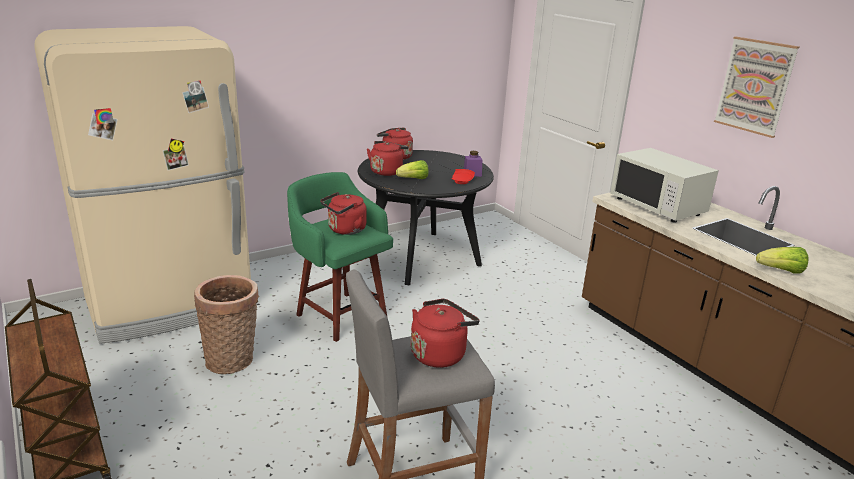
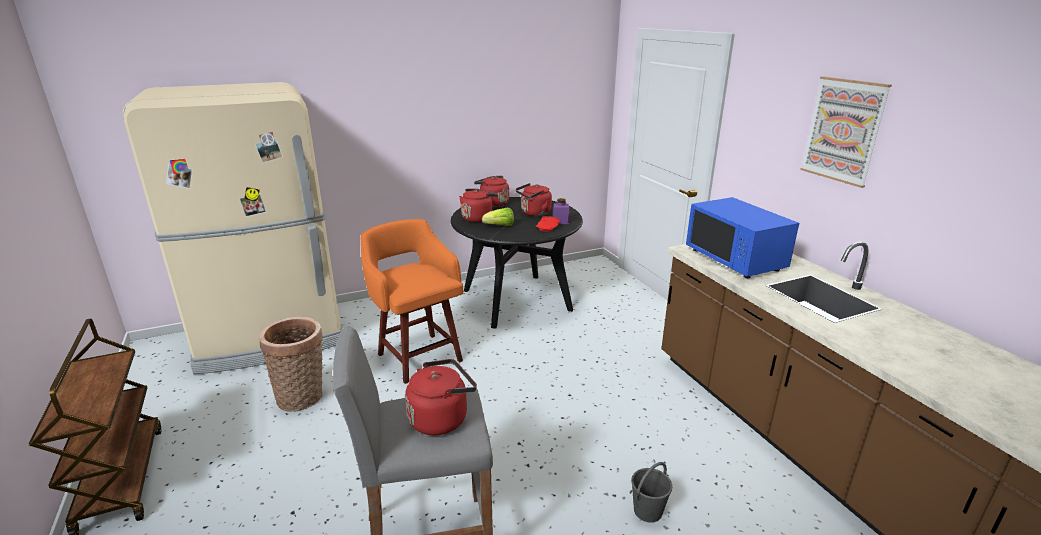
camera: 10 degrees right, 0 degrees up
green stool [287,172,393,342] -> orange stool [361,219,463,384]
red kettle [320,192,367,235] -> red kettle moved to [516,183,552,216]
white microwave [610,148,719,223] -> blue microwave [686,197,799,279]
lettuce [756,247,809,274] -> none
none -> grey bucket [631,462,672,523]

